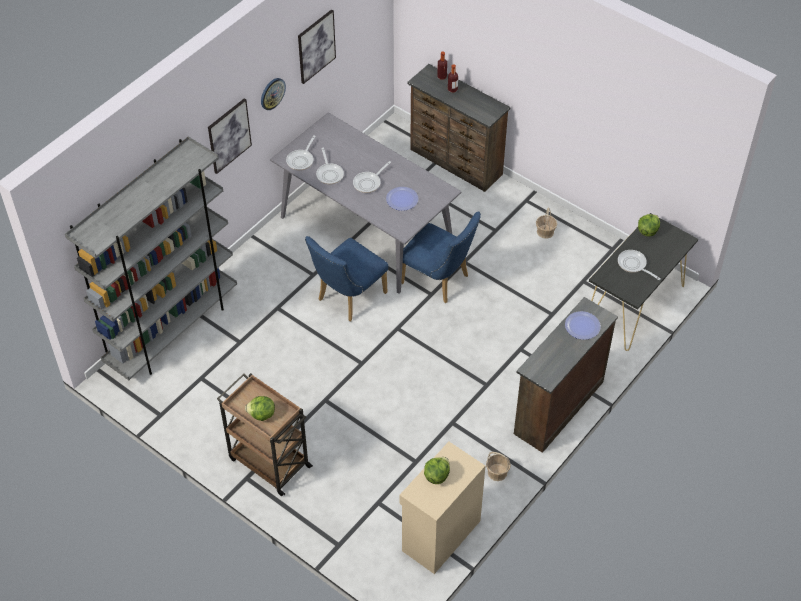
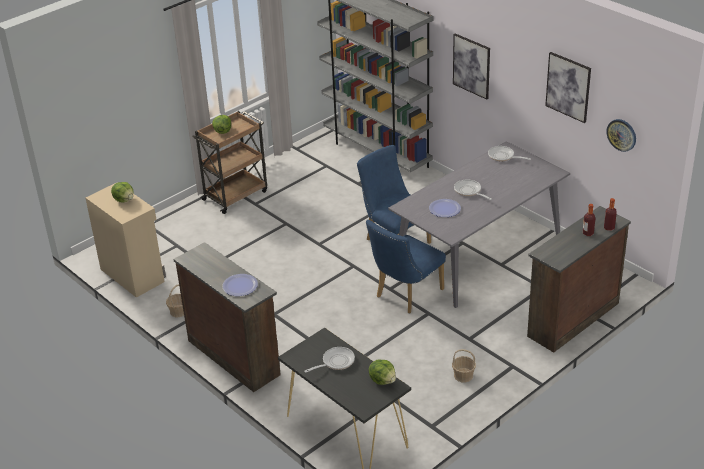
camera: 100 degrees right, 15 degrees down
wall clock [261,78,286,110] -> wall clock moved to [606,119,636,152]
frying pan [316,148,344,184] -> none

